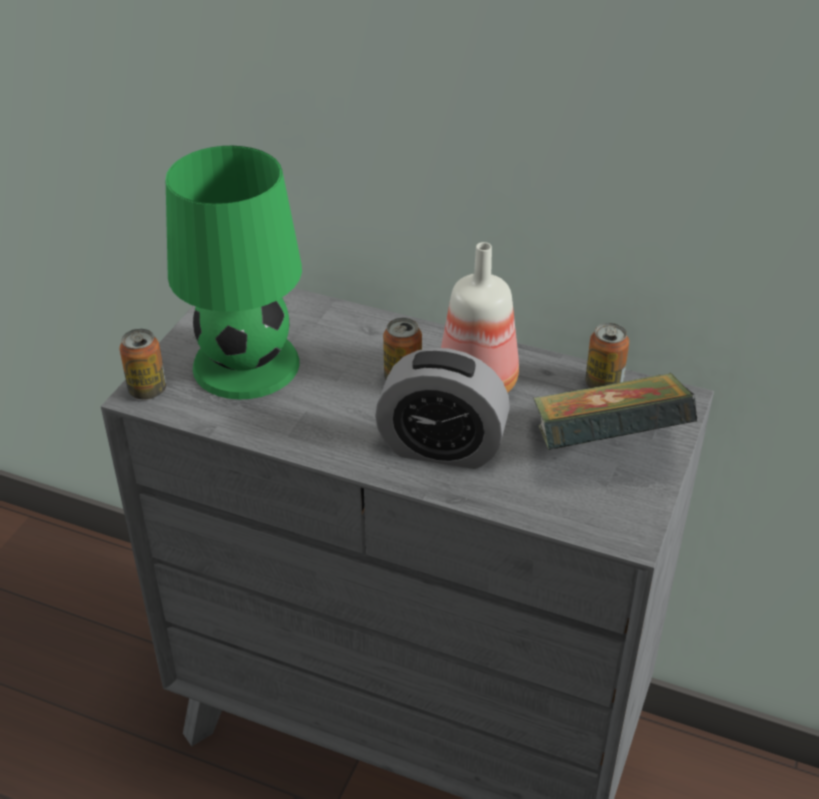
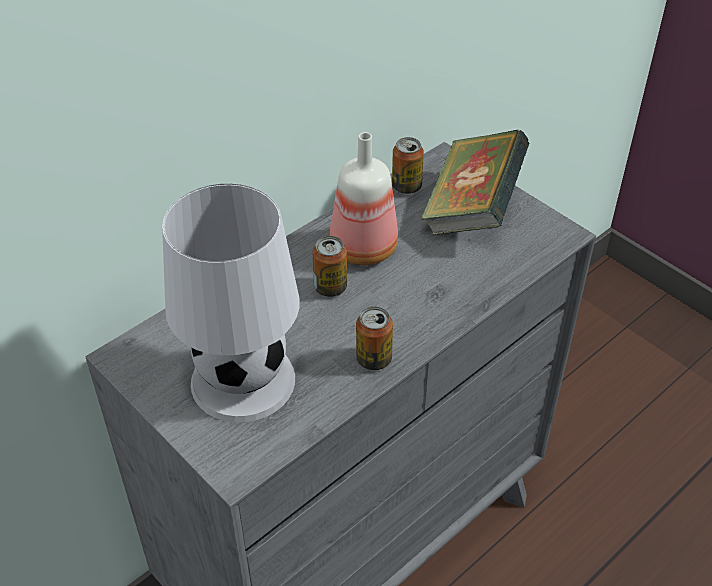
camera: 65 degrees left, 5 degrees up
can [120,329,166,400] -> can moved to [356,306,393,370]
green table lamp [166,146,302,400] -> white table lamp [162,184,300,423]
alarm clock [375,348,510,469] -> none

